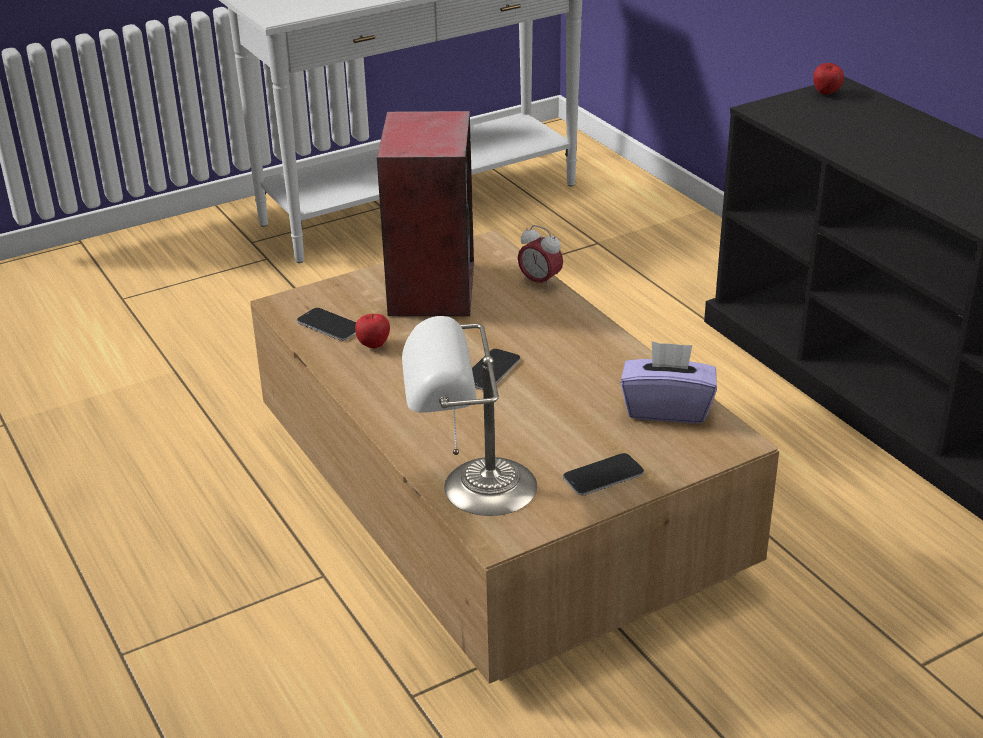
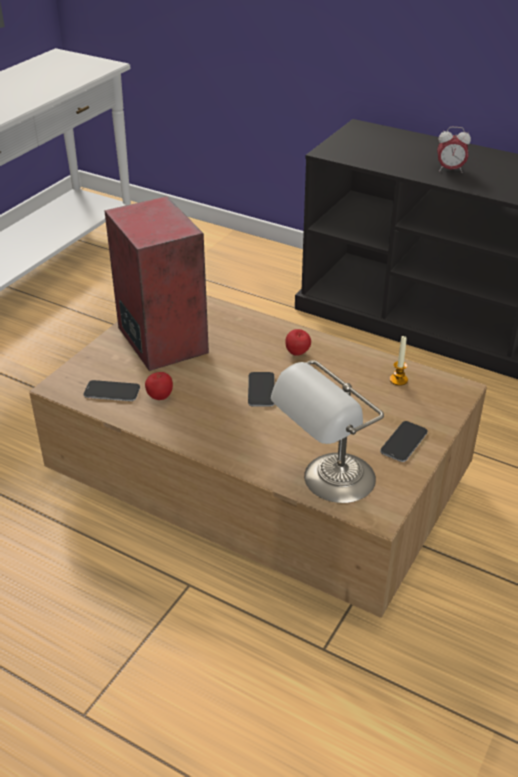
camera: 30 degrees left, 5 degrees up
alarm clock [518,225,563,290] -> alarm clock moved to [437,127,471,173]
purple tissue box [620,341,717,423] -> candle [390,336,408,386]
apple [813,63,844,95] -> apple moved to [285,329,311,356]

